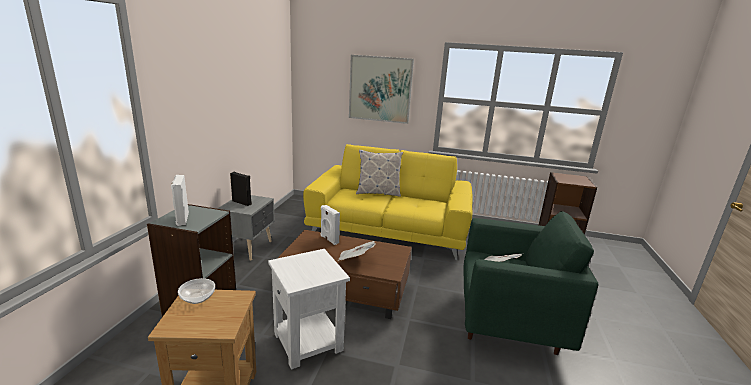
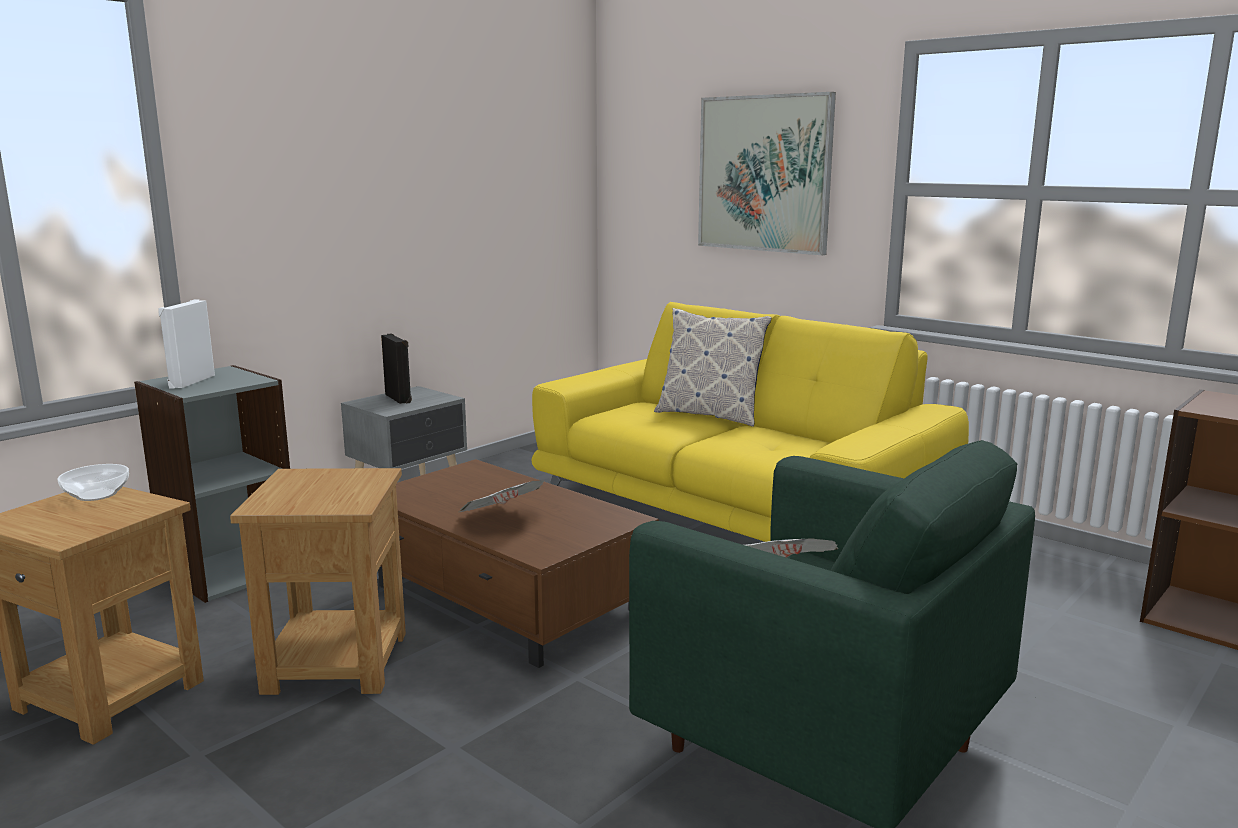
camera: 30 degrees right, 5 degrees down
white side table [268,249,350,370] -> brown side table [230,468,406,695]
white speaker [321,205,340,245] -> none

